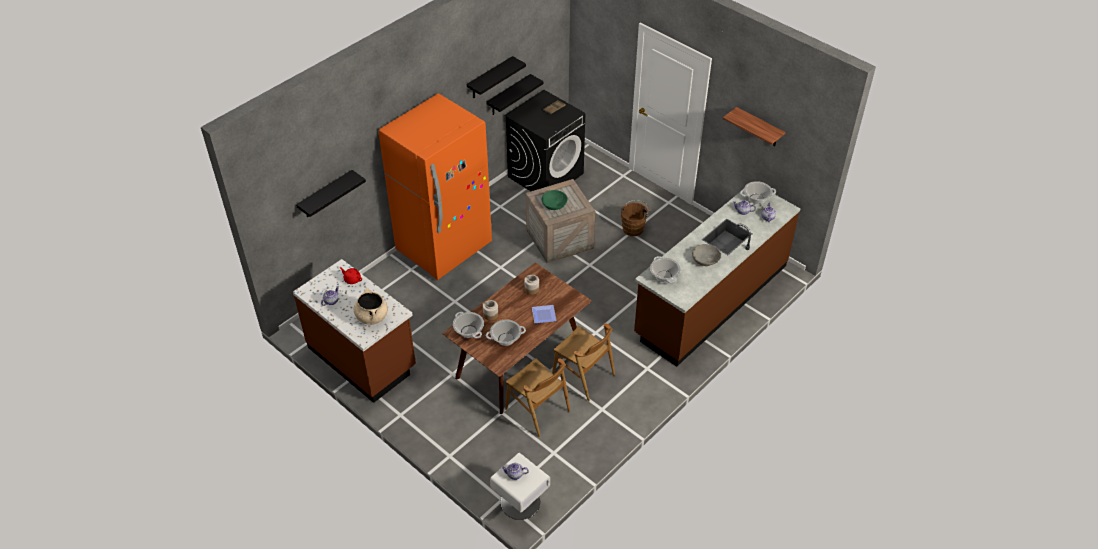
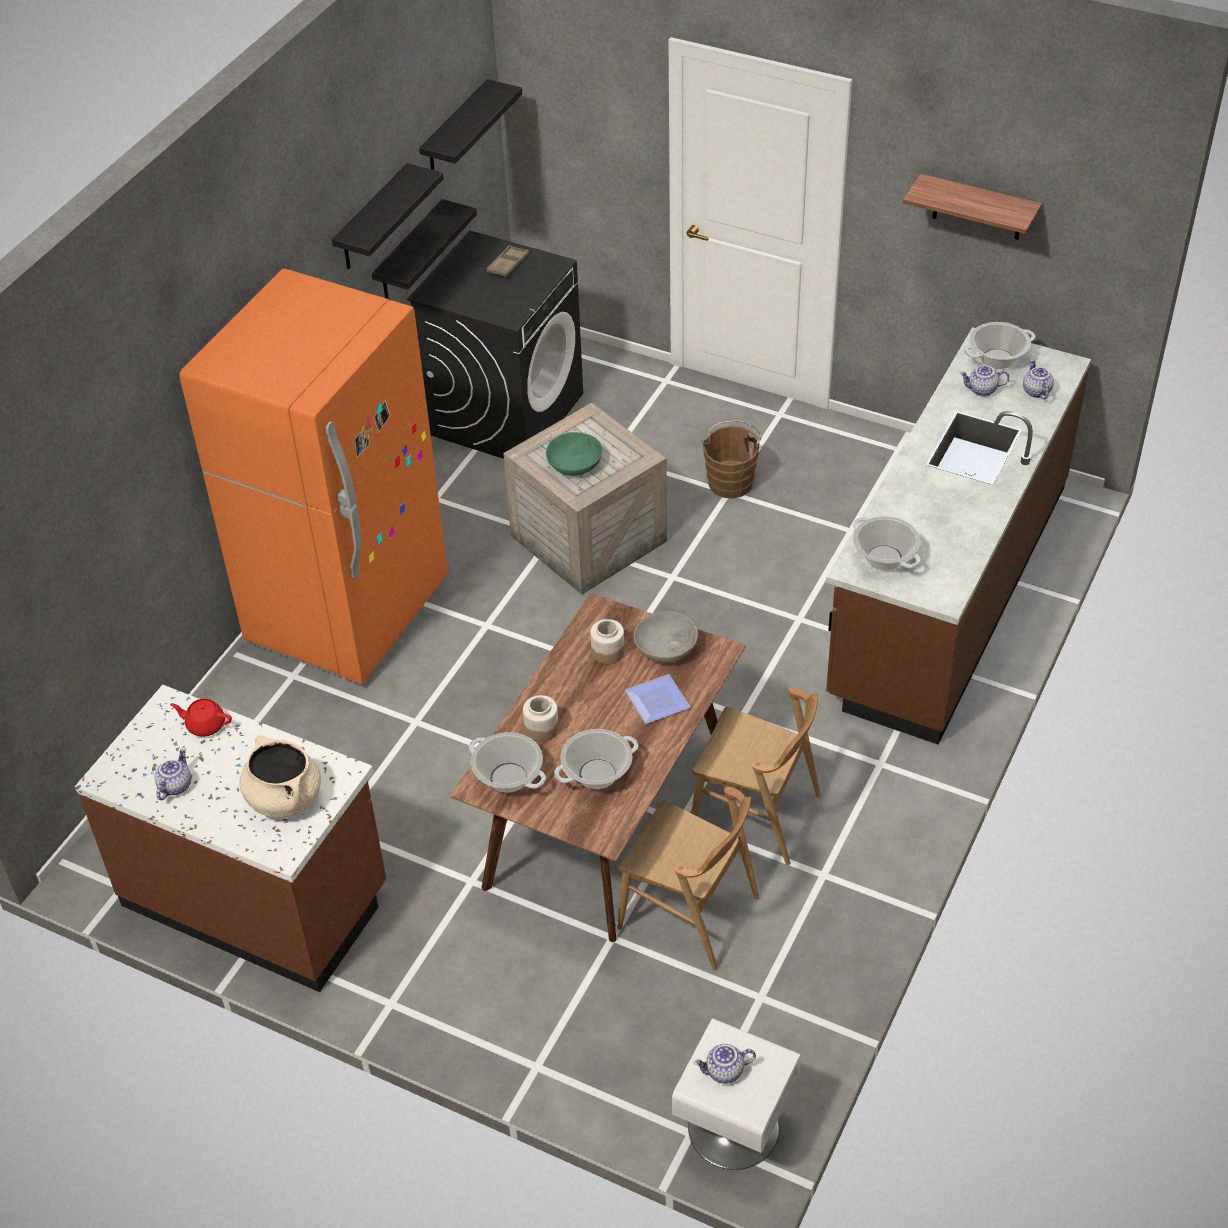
camera: 15 degrees left, 0 degrees up
black shelf [296,170,366,217] -> black shelf moved to [419,79,522,170]
grey bowl [692,244,721,266] -> grey bowl moved to [634,612,698,663]

